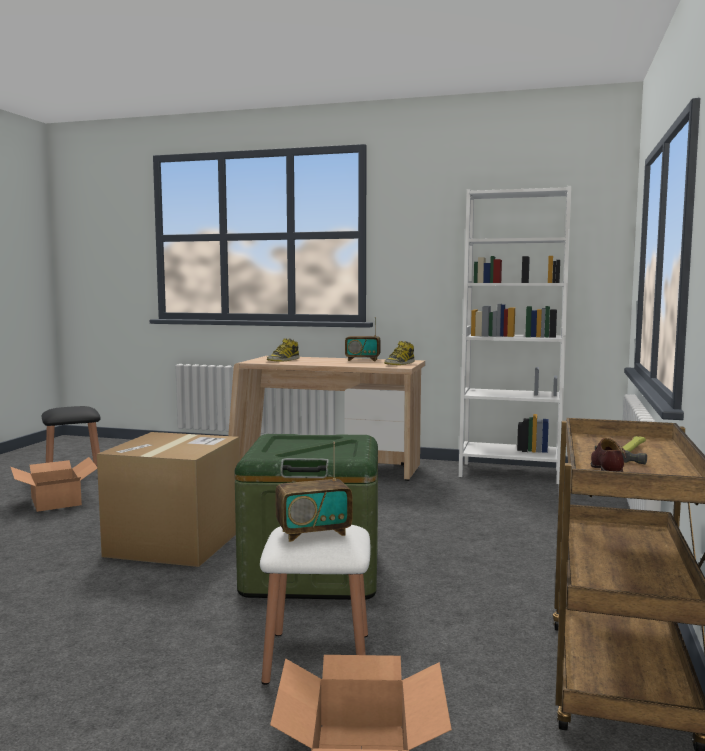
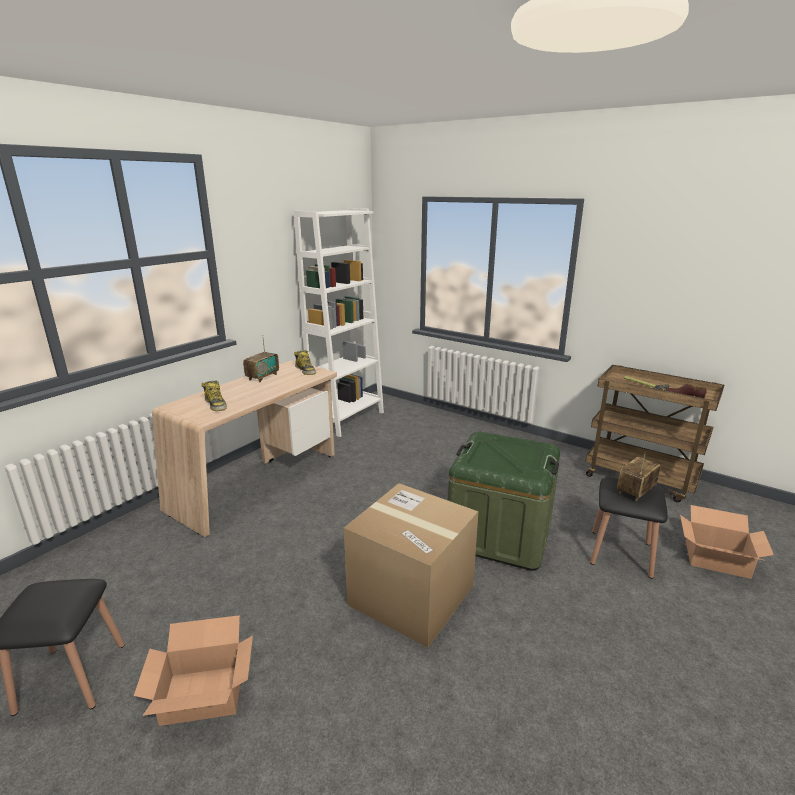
camera: 70 degrees left, 15 degrees up
white stool [260,525,370,685] -> black stool [590,478,668,579]
radio [275,442,352,542] -> radio turned 135 degrees counterclockwise [617,452,661,501]

